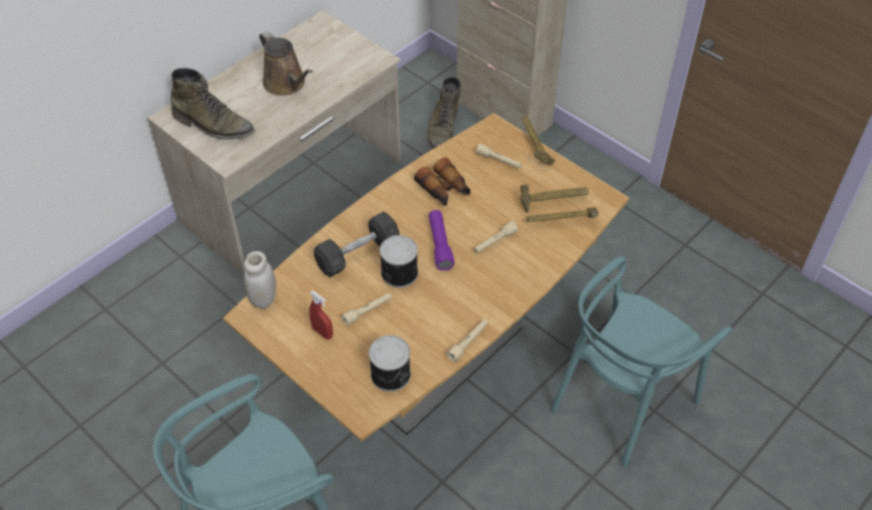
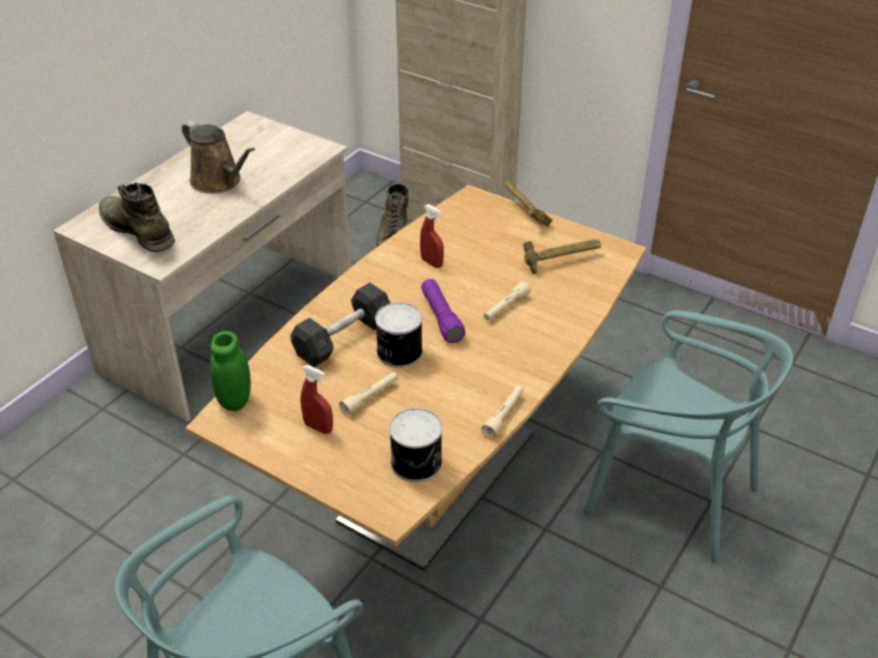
camera: 10 degrees left, 10 degrees down
green boot [171,68,255,140] -> green boot turned 150 degrees counterclockwise [99,182,175,252]
white jar [244,251,276,309] -> green jar [210,331,251,411]
binoculars [414,157,470,206] -> red spray bottle [420,204,444,268]
beige flashlight [476,143,522,169] -> none
hammer [527,207,599,222] -> none
turquoise chair [551,256,733,466] -> turquoise chair turned 90 degrees counterclockwise [583,310,793,564]

